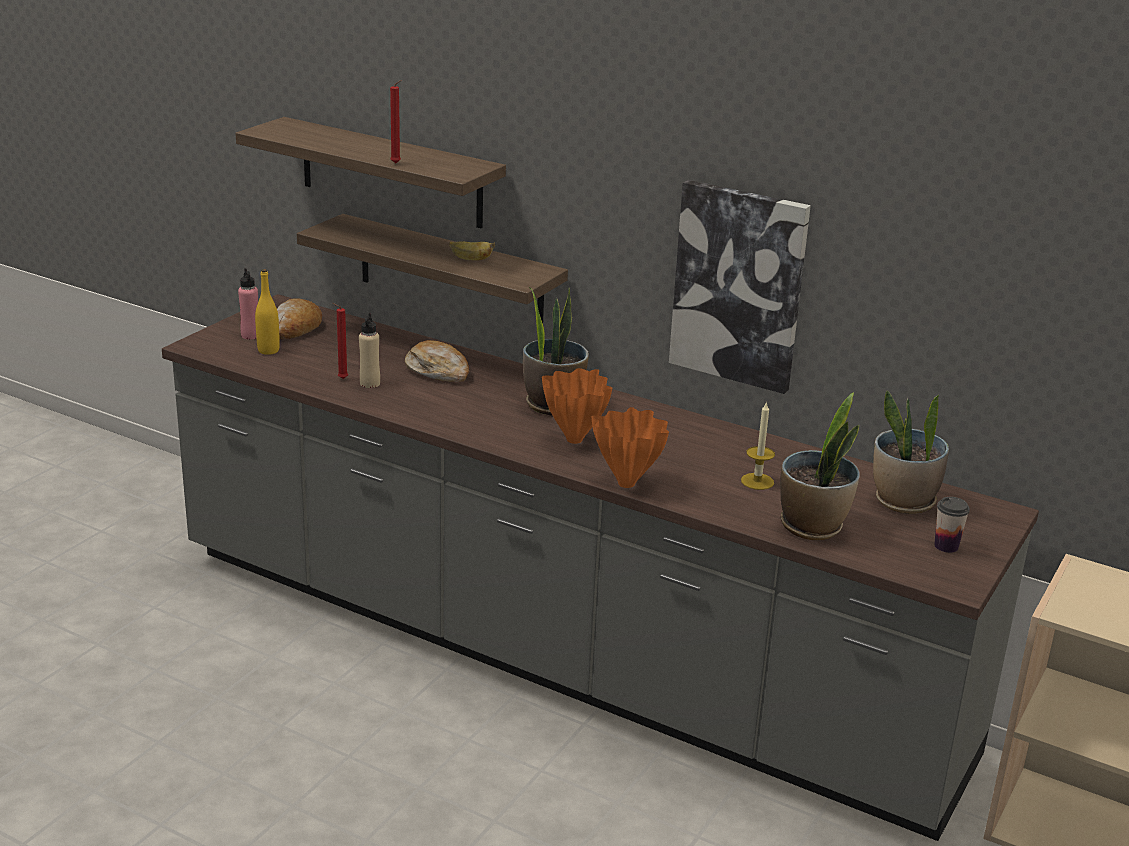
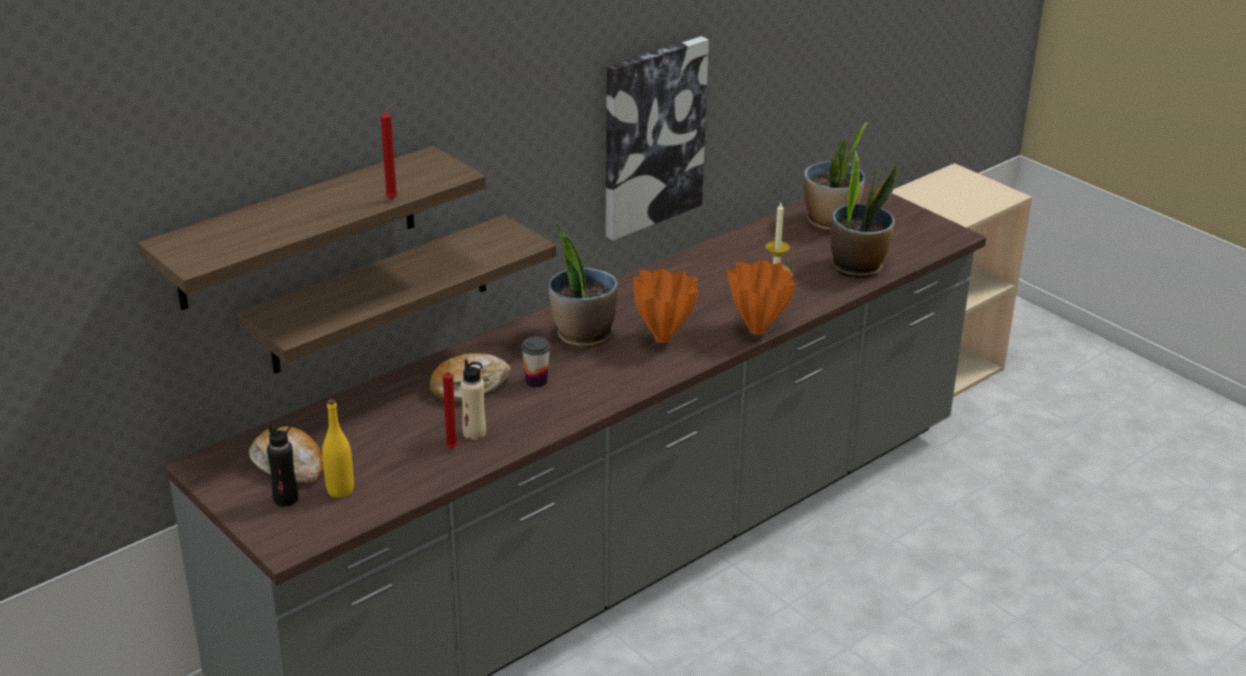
camera: 70 degrees left, 5 degrees up
pink bottle [238,268,258,340] -> black bottle [267,423,298,507]
banana [449,241,495,261] -> none
cup [934,497,970,553] -> cup moved to [521,336,550,387]

